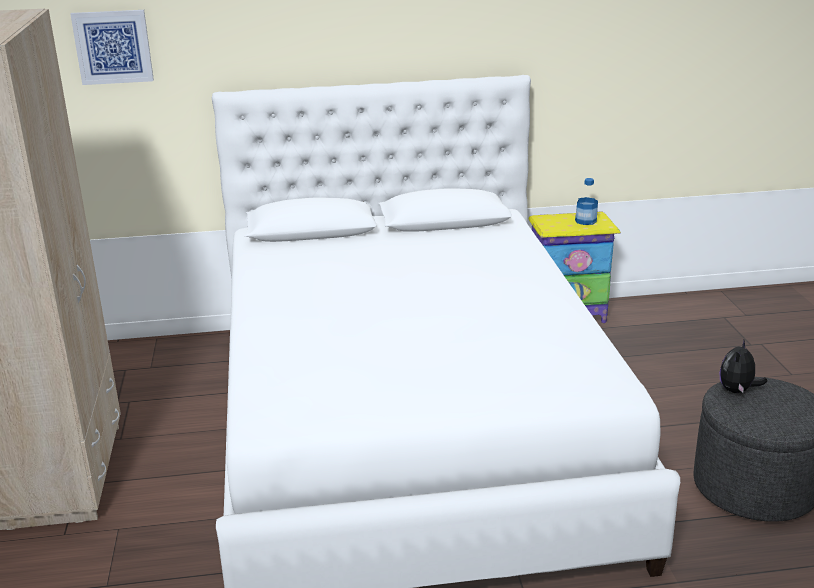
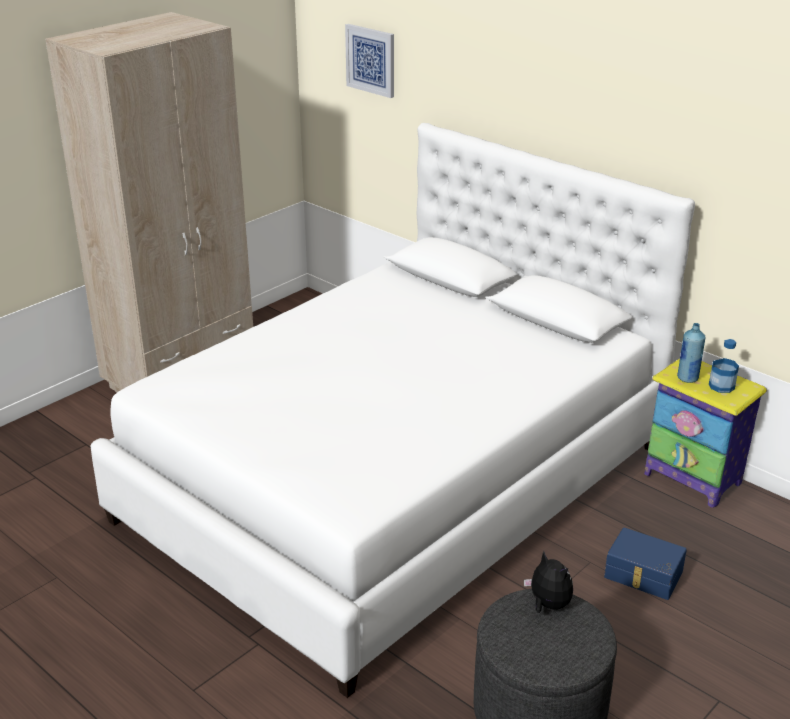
camera: 50 degrees right, 5 degrees up
plush toy [719,340,767,393] -> plush toy turned 60 degrees clockwise [524,551,573,613]
none -> blue storage box [604,528,687,600]
none -> blue bottle [677,323,705,383]

